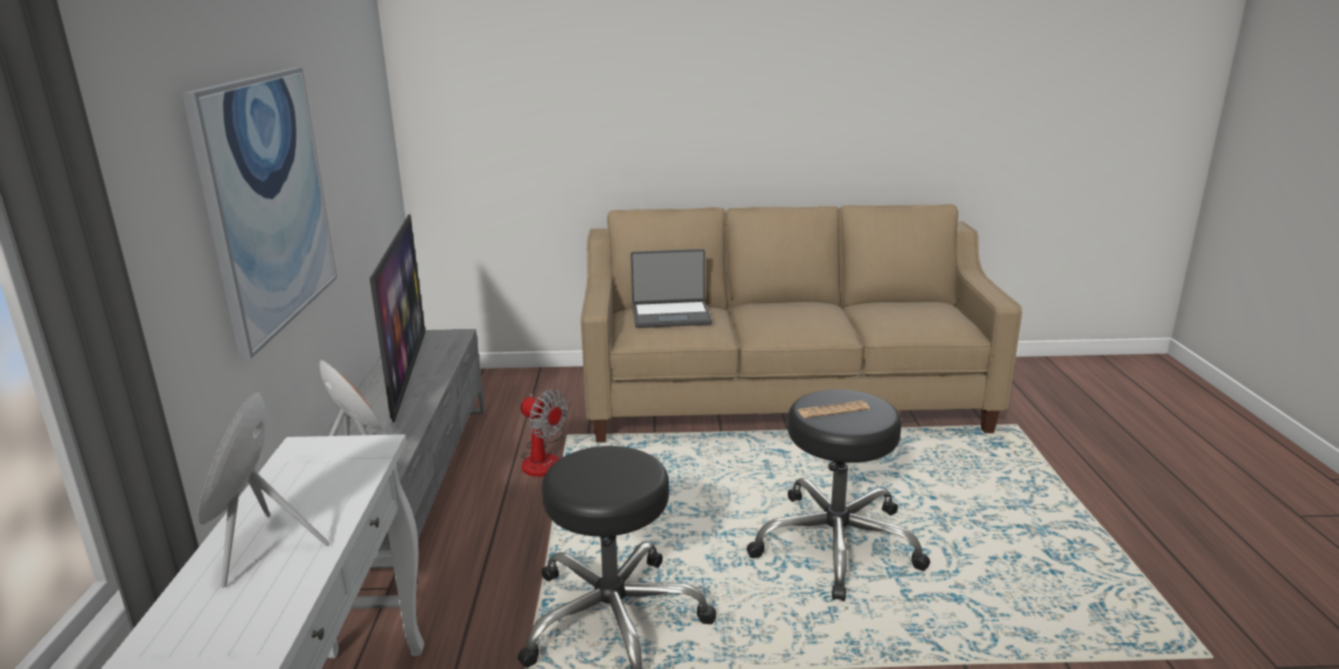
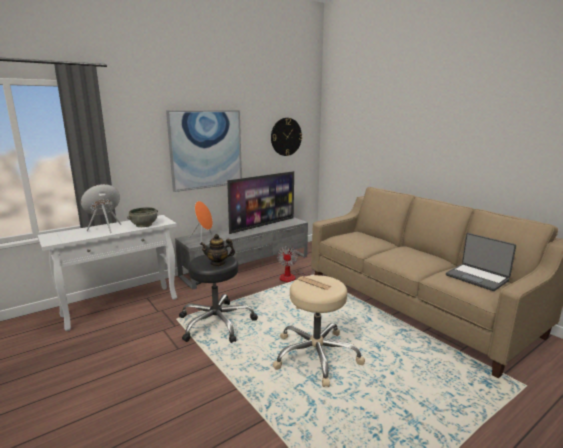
camera: 55 degrees right, 5 degrees down
laptop [631,249,712,328] -> laptop moved to [446,233,516,291]
black stool [747,389,930,601] -> beige stool [273,275,365,387]
none -> grey bowl [127,207,158,227]
none -> teapot [200,234,235,267]
none -> wall clock [271,118,302,156]

